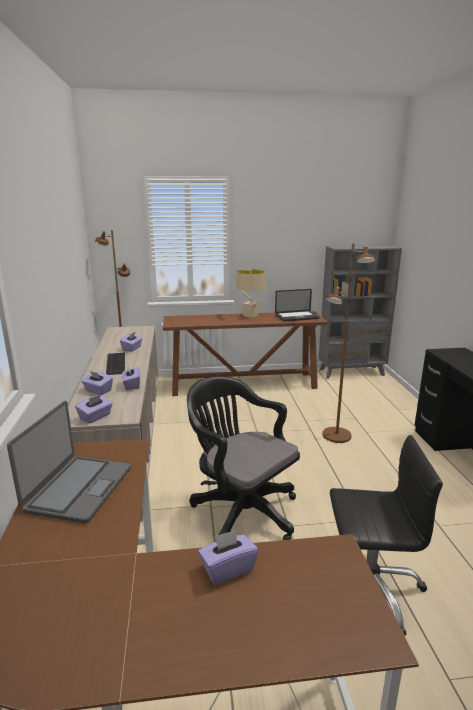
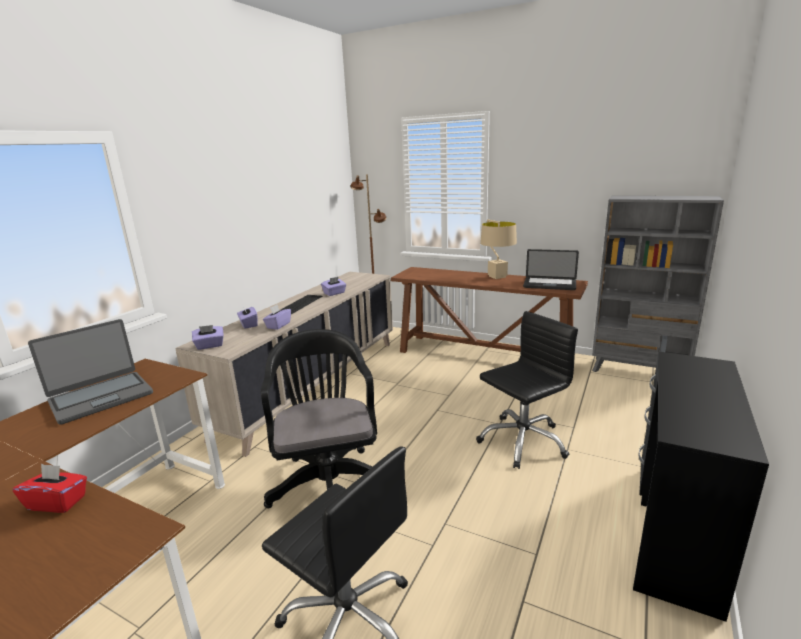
camera: 35 degrees right, 0 degrees up
purple tissue box [198,530,258,585] -> red tissue box [13,464,87,513]
brown floor lamp [322,244,375,443] -> black office chair [476,311,578,469]

